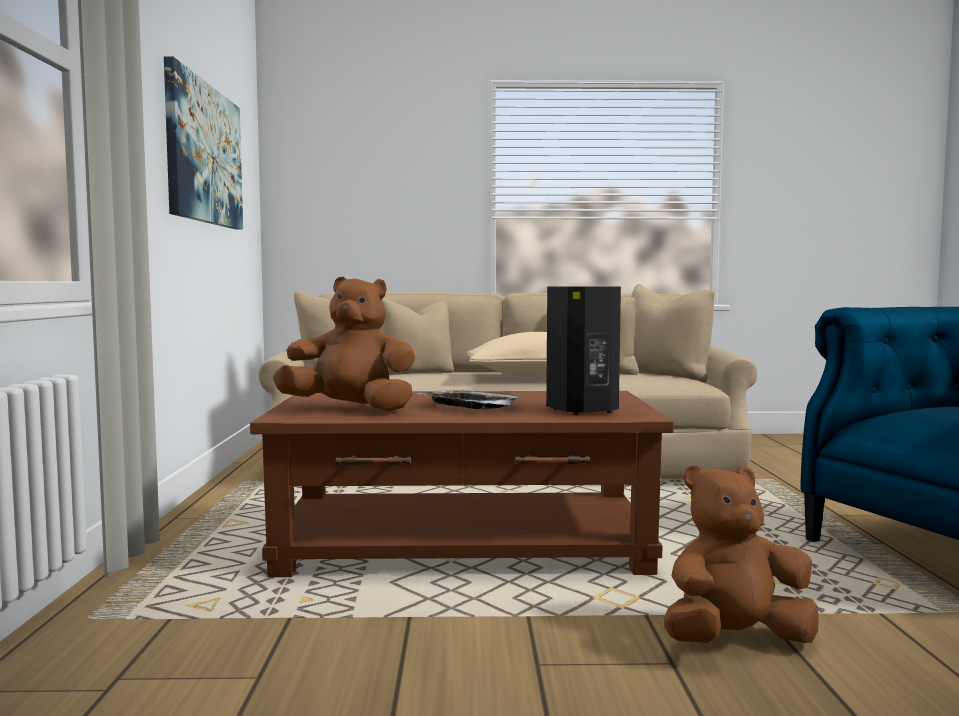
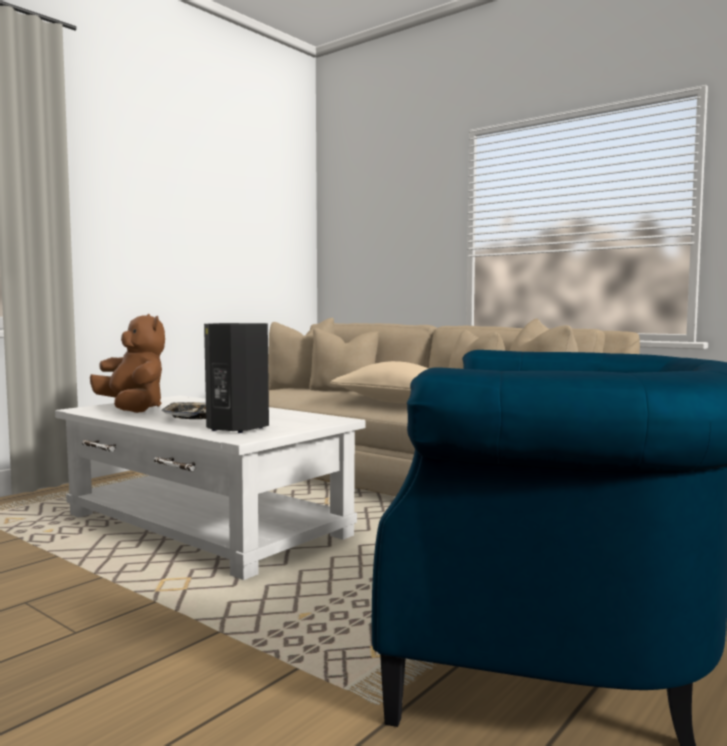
camera: 40 degrees right, 0 degrees up
picture [164,56,243,230] -> none
brown coffee table [250,391,674,577] -> white coffee table [55,395,366,580]
brown plush toy [664,465,819,643] -> none

